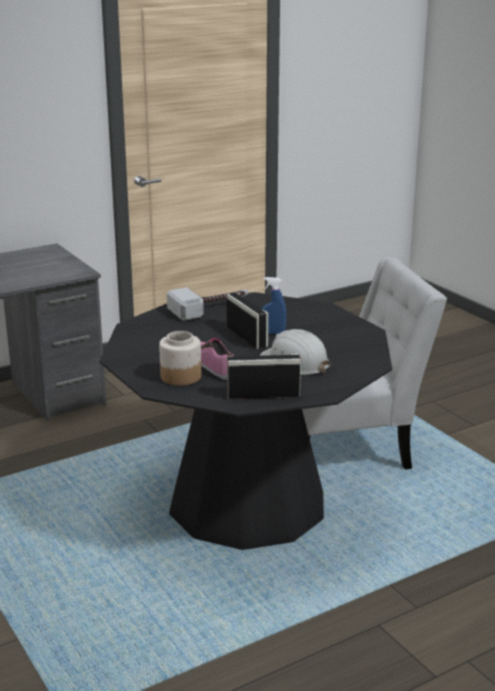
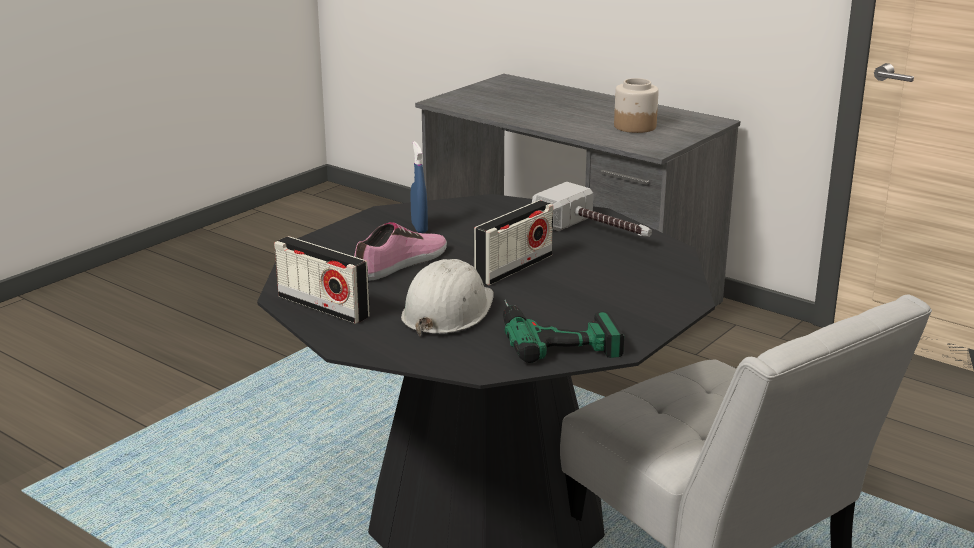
camera: 70 degrees right, 0 degrees up
jar [159,331,201,386] -> jar moved to [614,78,659,133]
radio [227,354,301,399] -> radio turned 150 degrees clockwise [274,236,370,324]
blue spray bottle [261,277,286,334] -> blue spray bottle moved to [410,141,428,233]
none -> power drill [503,300,624,363]

